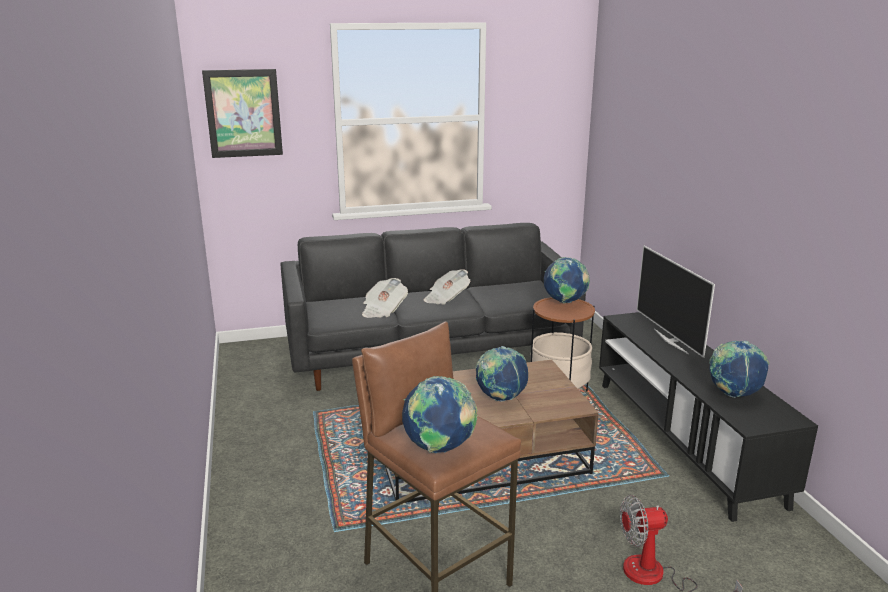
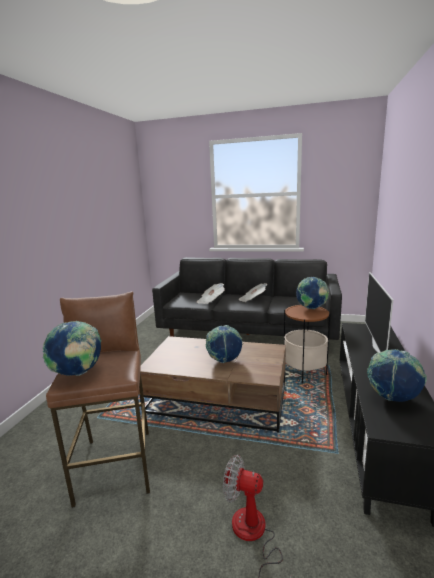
camera: 30 degrees right, 5 degrees down
picture [202,69,283,158] -> none

